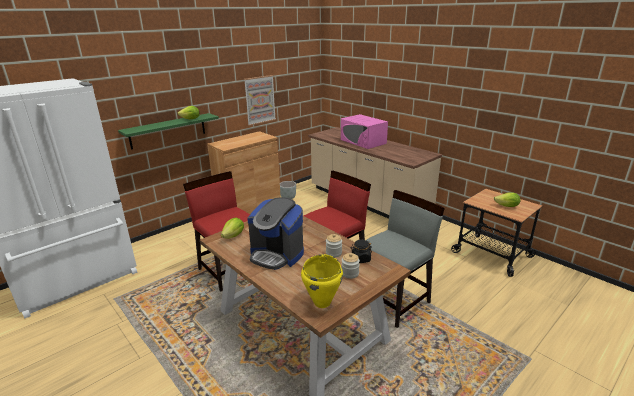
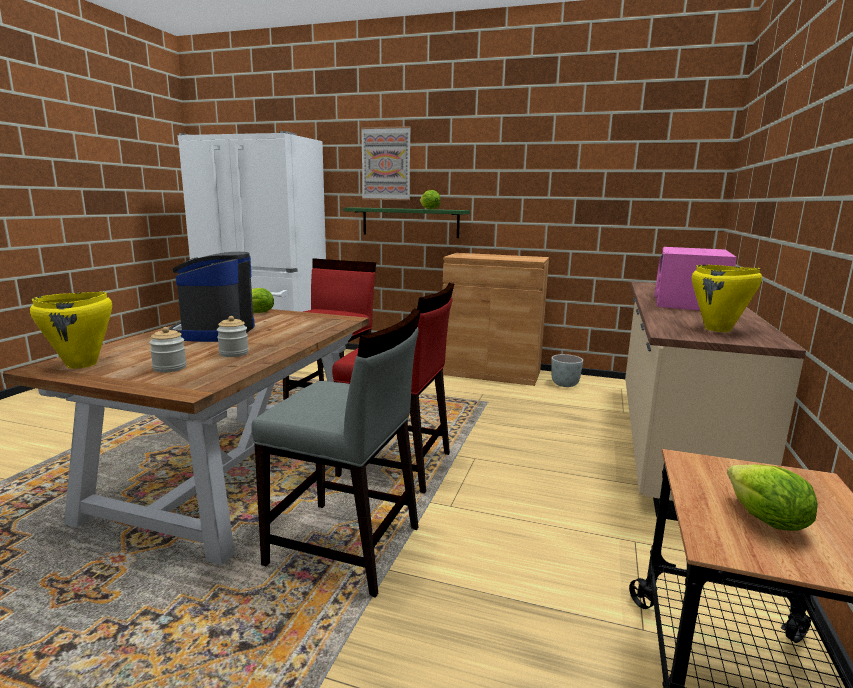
camera: 60 degrees right, 10 degrees down
picture [244,75,276,126] -> picture moved to [361,126,411,200]
black jar [351,240,372,263] -> none
none -> yellow cooking pot [692,265,762,332]

